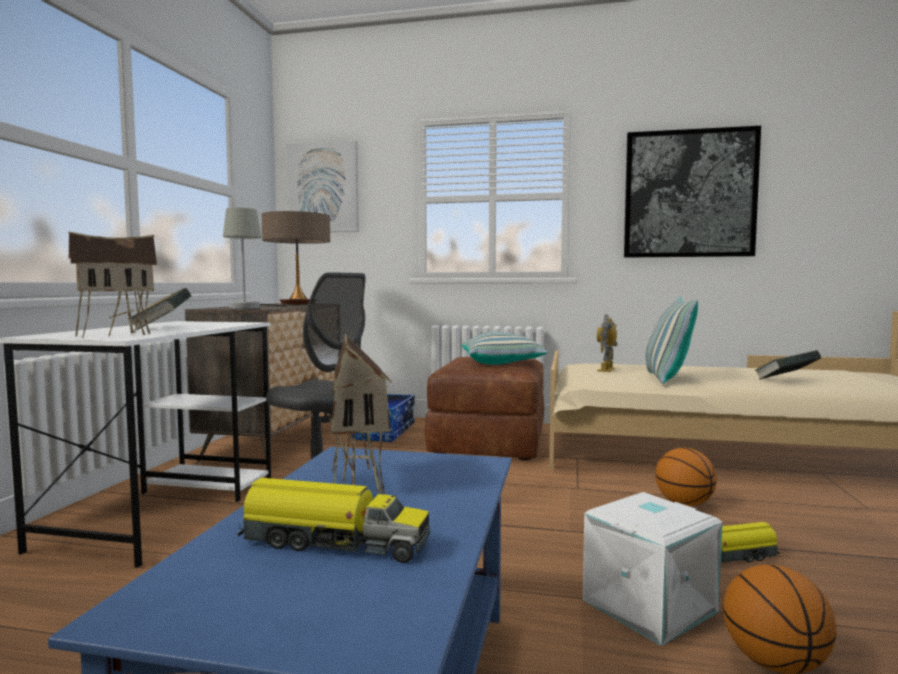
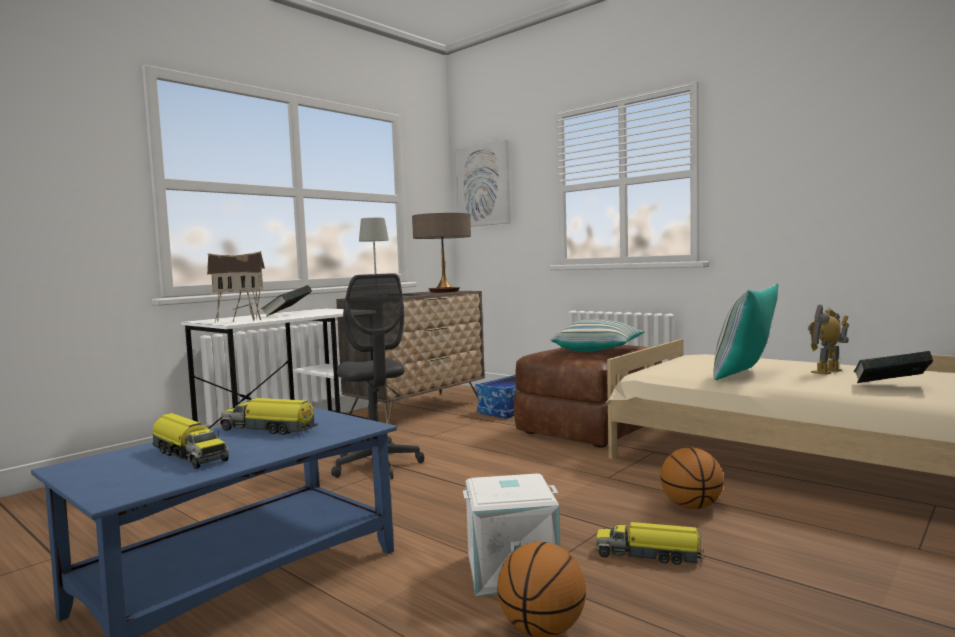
camera: 30 degrees right, 0 degrees up
toy house [331,334,392,494] -> toy truck [220,398,318,435]
toy robot [597,314,618,372] -> toy robot moved to [808,305,849,375]
picture [624,126,761,258] -> none

